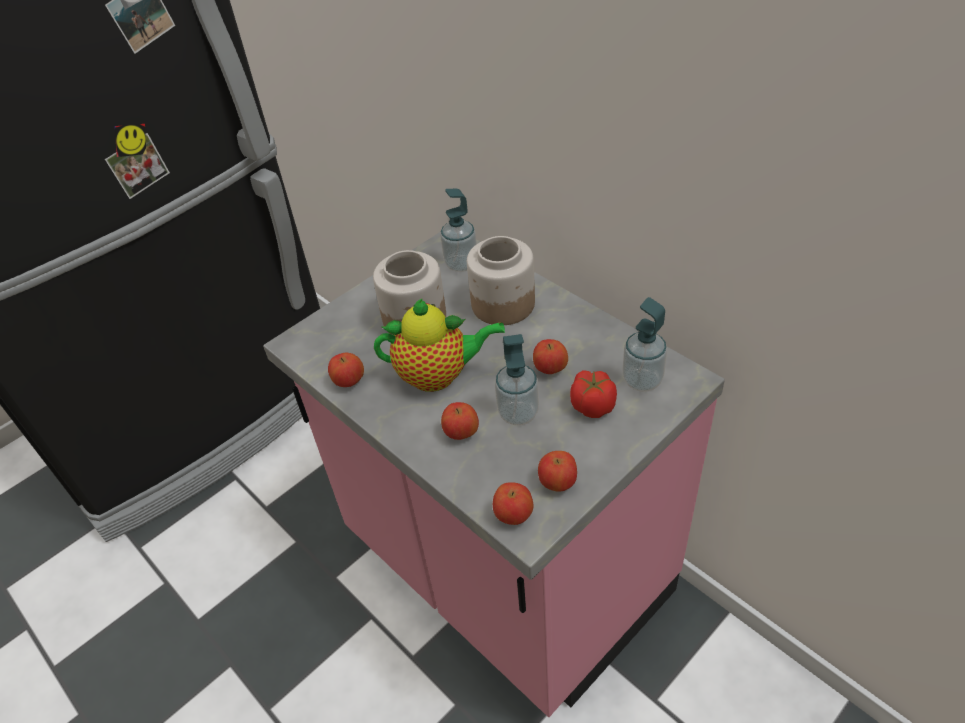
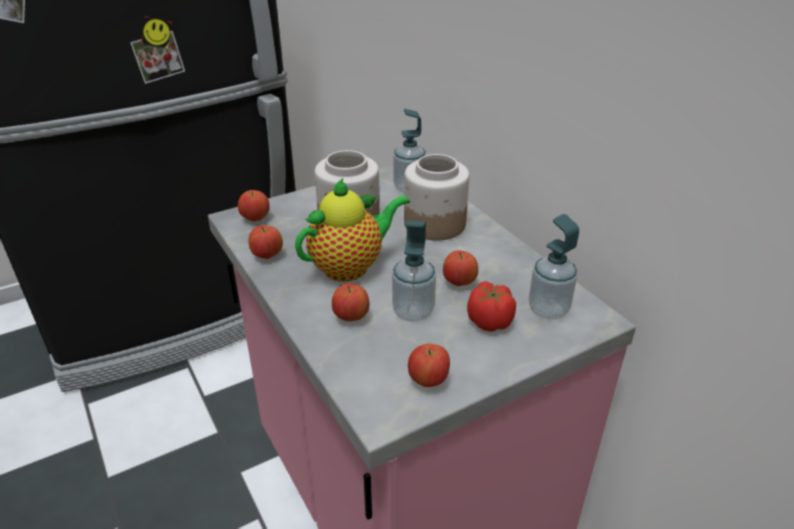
camera: 10 degrees right, 10 degrees down
teapot [374,299,505,392] -> teapot turned 45 degrees counterclockwise [295,177,410,282]
apple [493,482,534,525] -> apple moved to [238,190,270,222]

